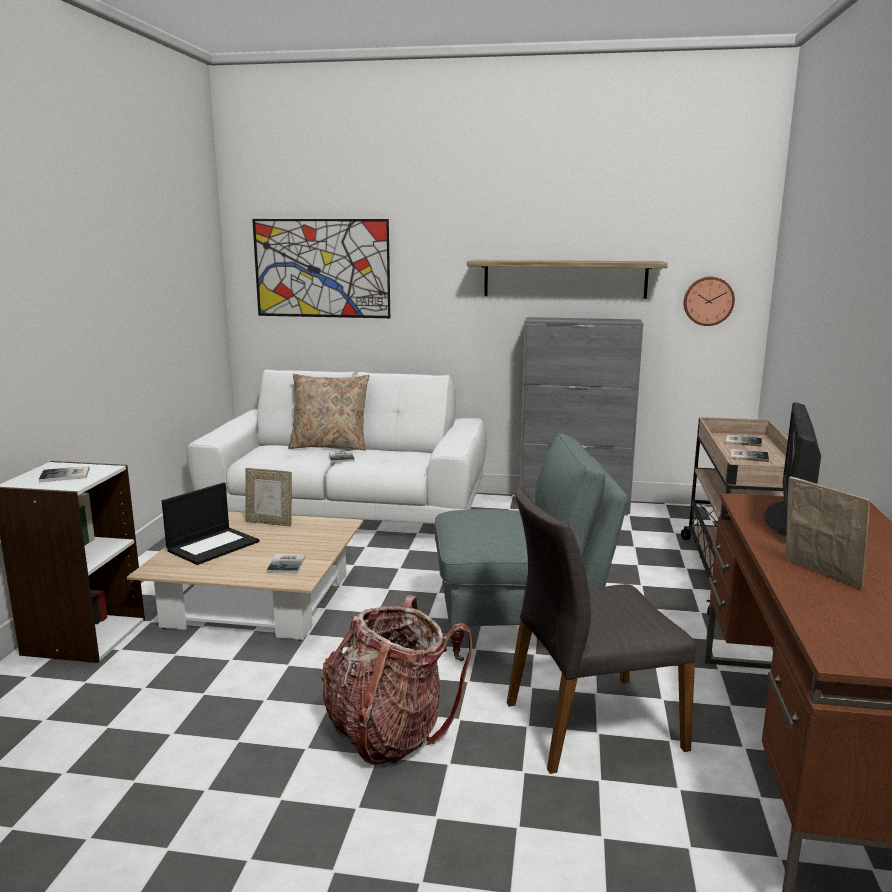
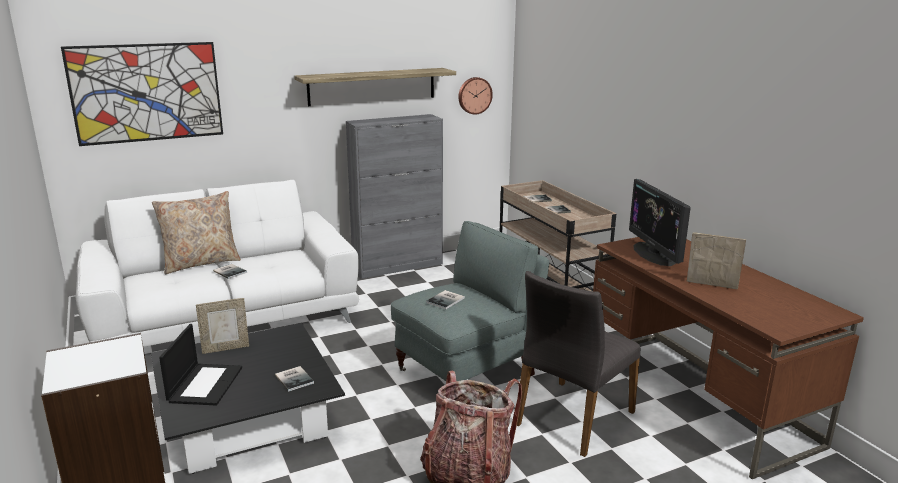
camera: 35 degrees left, 5 degrees up
book [39,466,90,482] -> book moved to [426,290,465,309]
beige coffee table [127,511,363,641] -> black coffee table [151,323,345,474]

